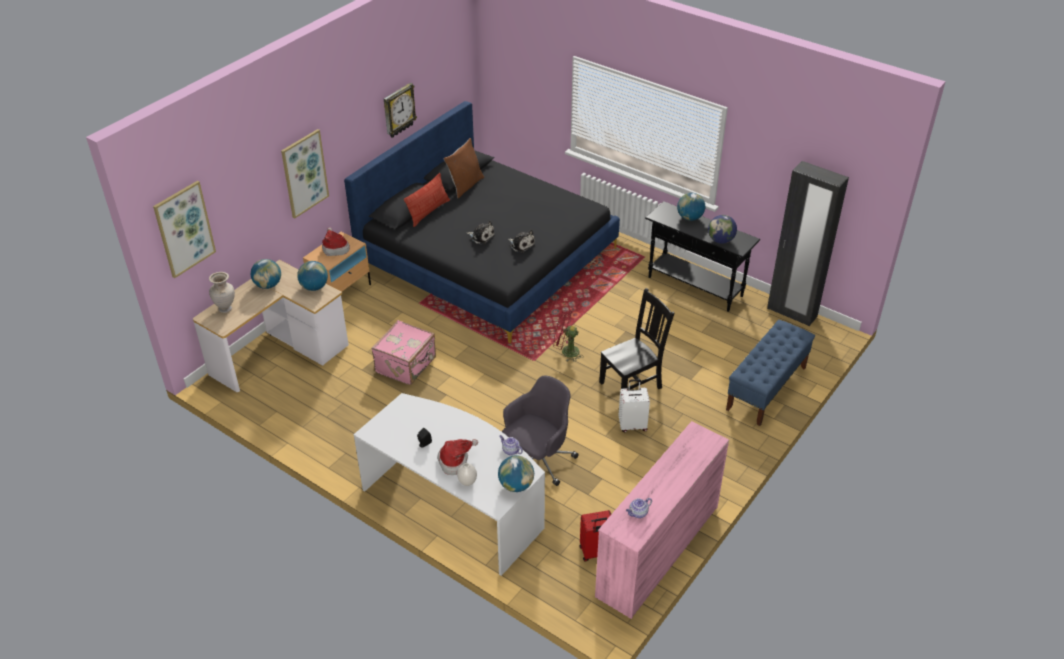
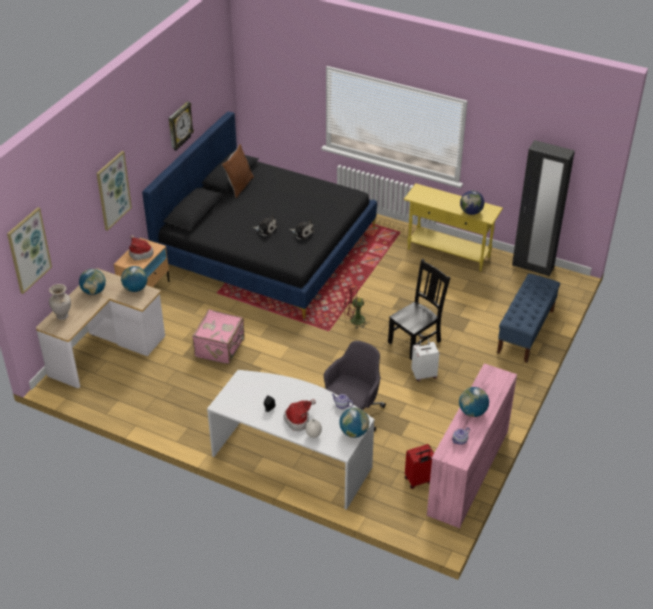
camera: 10 degrees left, 0 degrees up
pillow [404,173,450,227] -> none
black console table [645,201,760,312] -> yellow console table [404,183,503,272]
globe [677,193,705,221] -> globe moved to [459,387,489,417]

